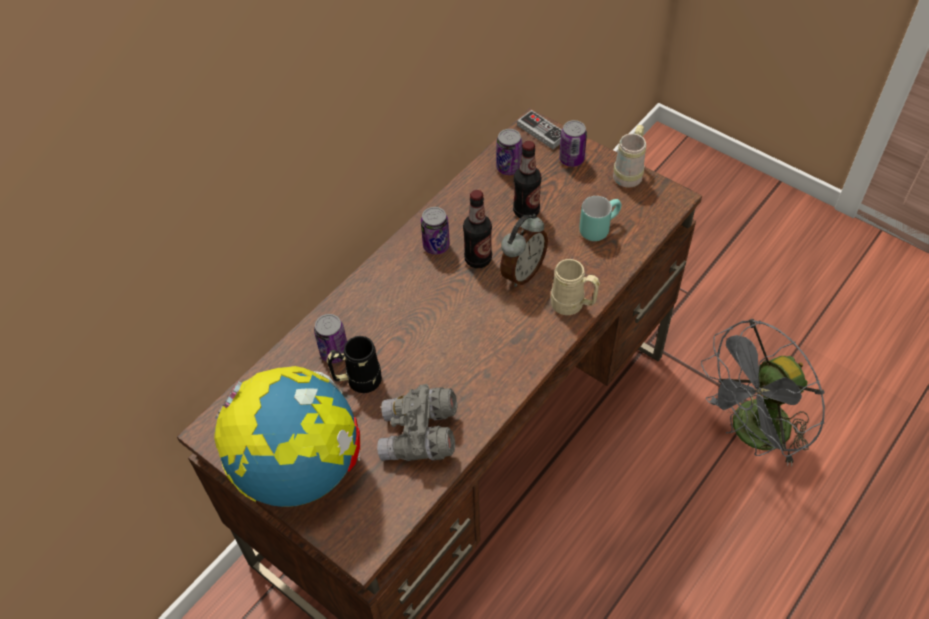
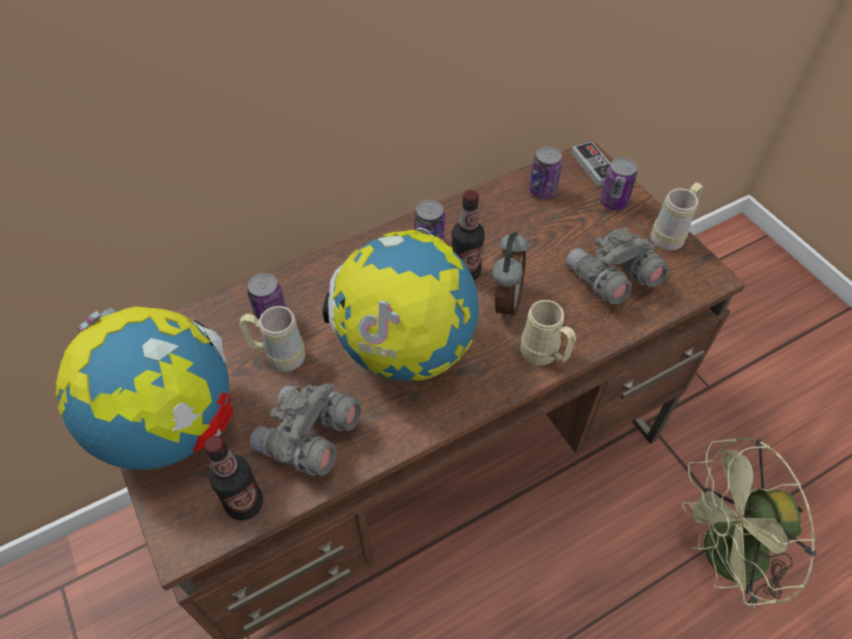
camera: 20 degrees right, 0 degrees up
black mug [327,336,382,393] -> beige mug [240,306,305,372]
alarm clock [500,214,548,287] -> alarm clock turned 45 degrees counterclockwise [492,231,529,319]
bottle [513,141,541,218] -> bottle moved to [204,436,263,520]
turquoise mug [579,196,621,241] -> grey binoculars [566,228,668,304]
grey fan [701,319,825,467] -> green fan [682,437,817,610]
none -> globe [323,228,479,381]

